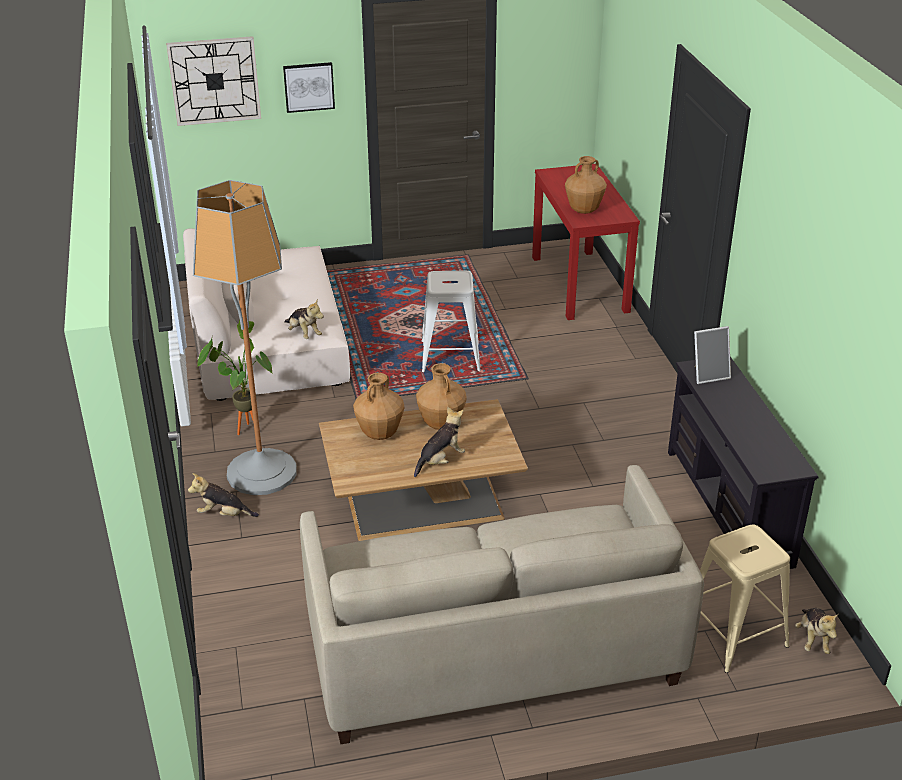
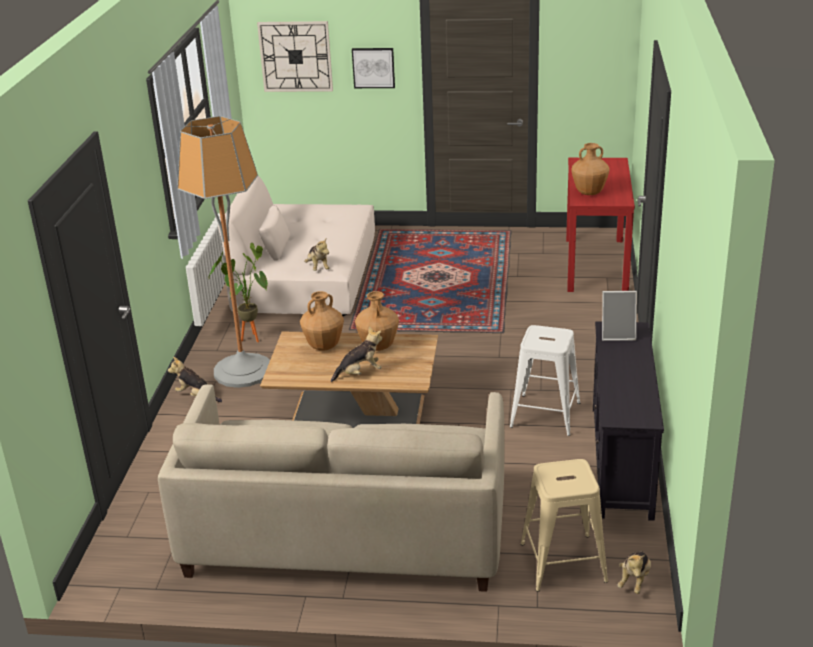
camera: 20 degrees right, 5 degrees down
white stool [422,271,481,372] -> white stool moved to [510,325,581,436]

